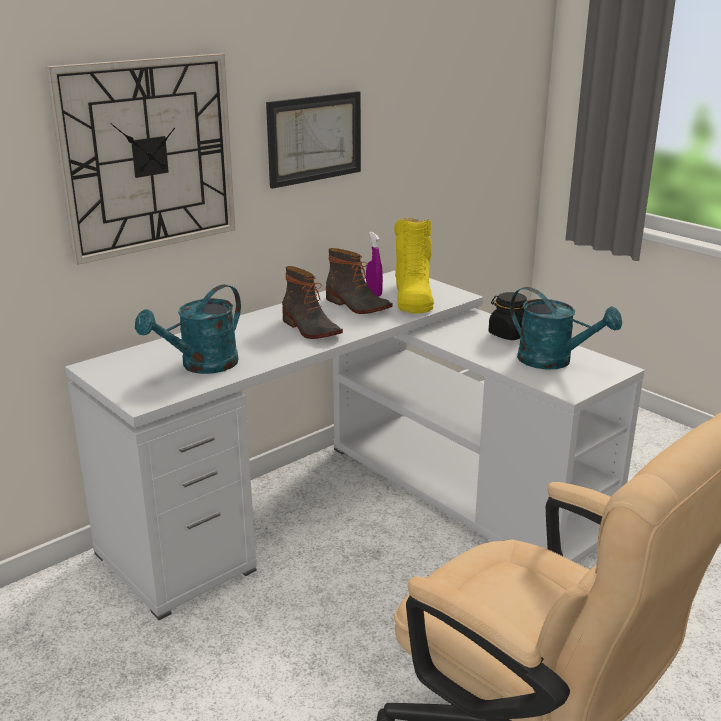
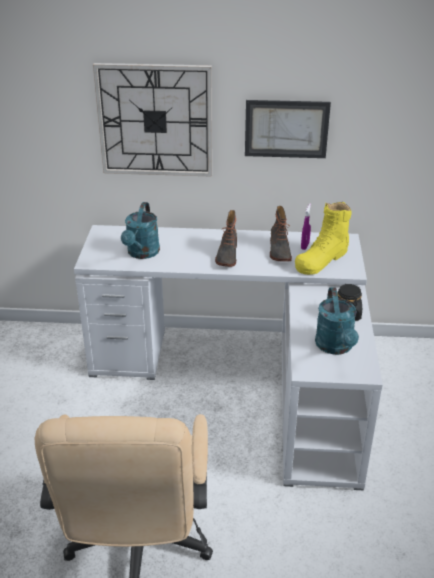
camera: 45 degrees right, 10 degrees up
turquoise watering can [135,284,241,374] -> turquoise watering can turned 75 degrees counterclockwise [121,202,160,259]

